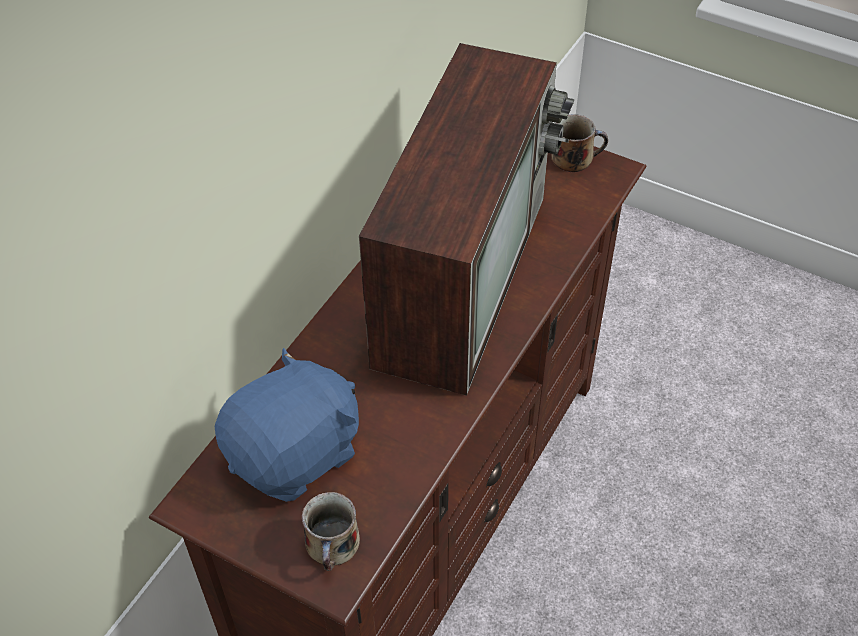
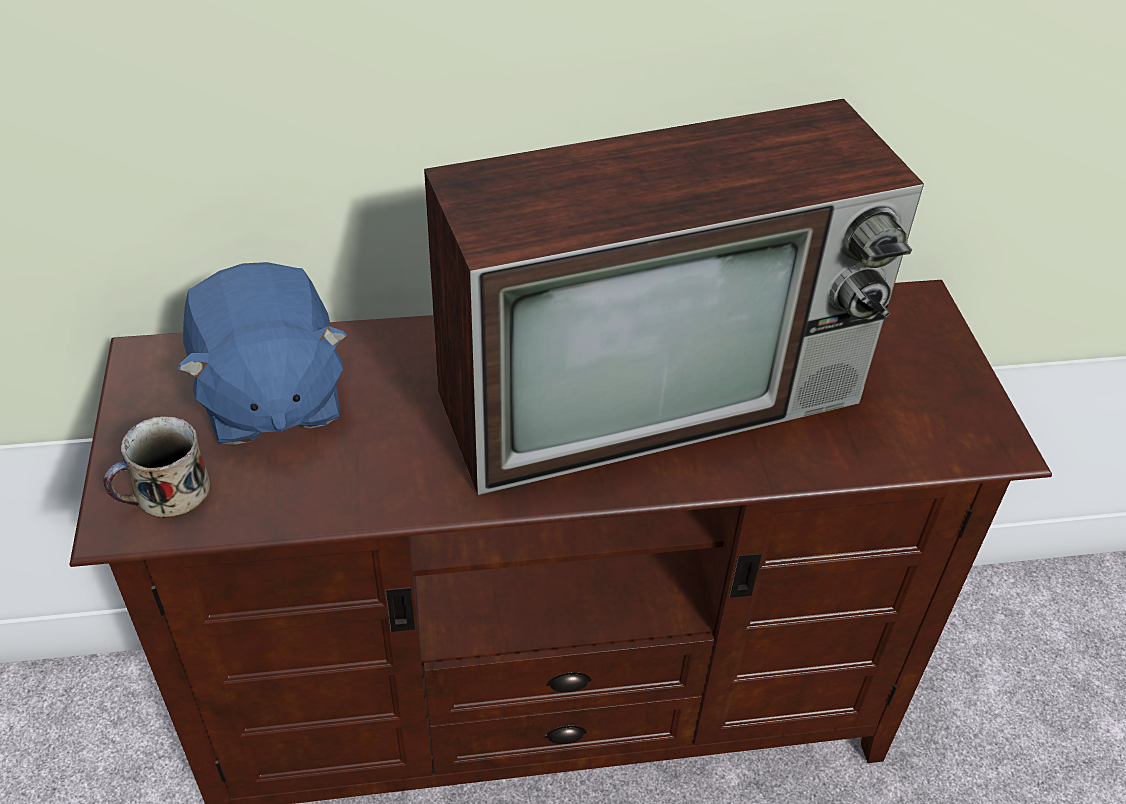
camera: 50 degrees right, 5 degrees down
blue plush toy [215,348,359,502] -> blue plush toy turned 60 degrees clockwise [178,262,347,445]
mug [551,114,608,172] -> none

